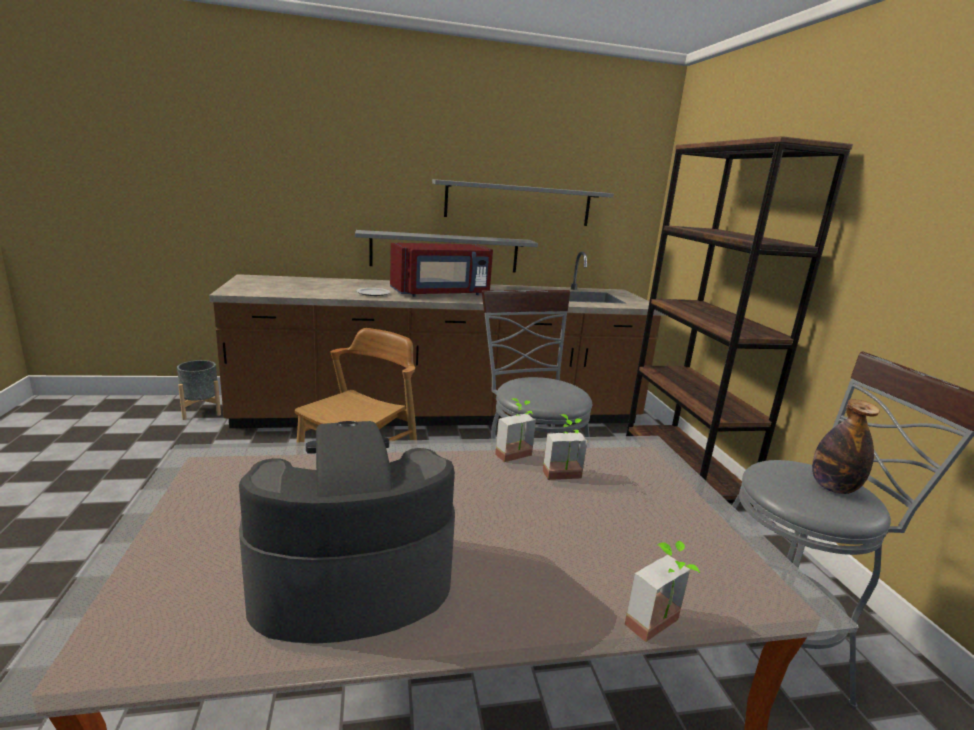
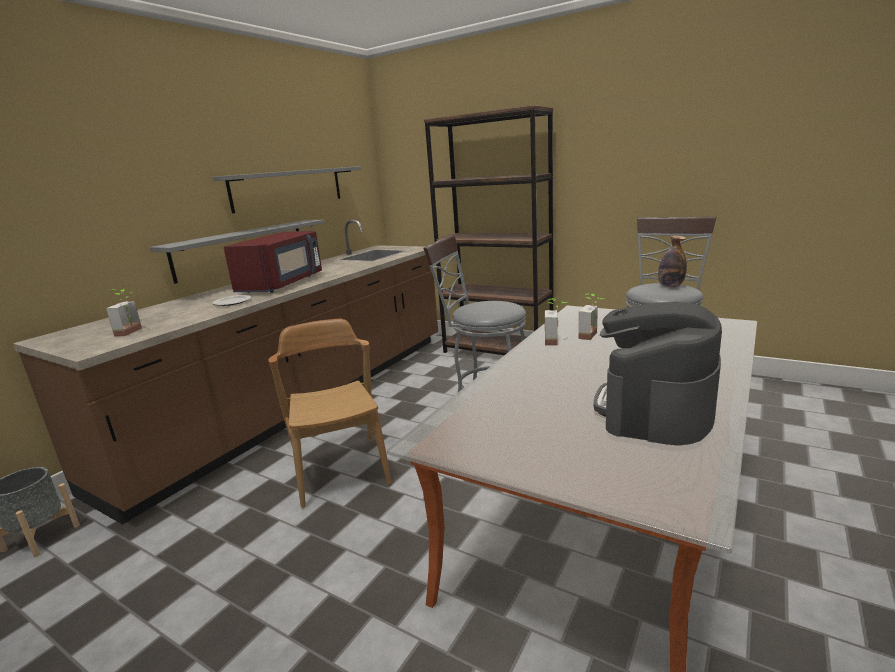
camera: 45 degrees left, 0 degrees up
potted plant [625,541,700,642] -> potted plant moved to [106,289,142,337]

